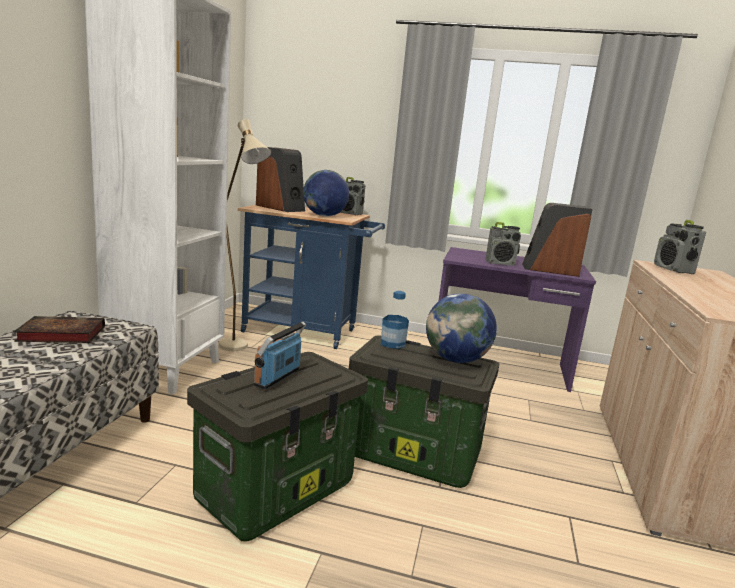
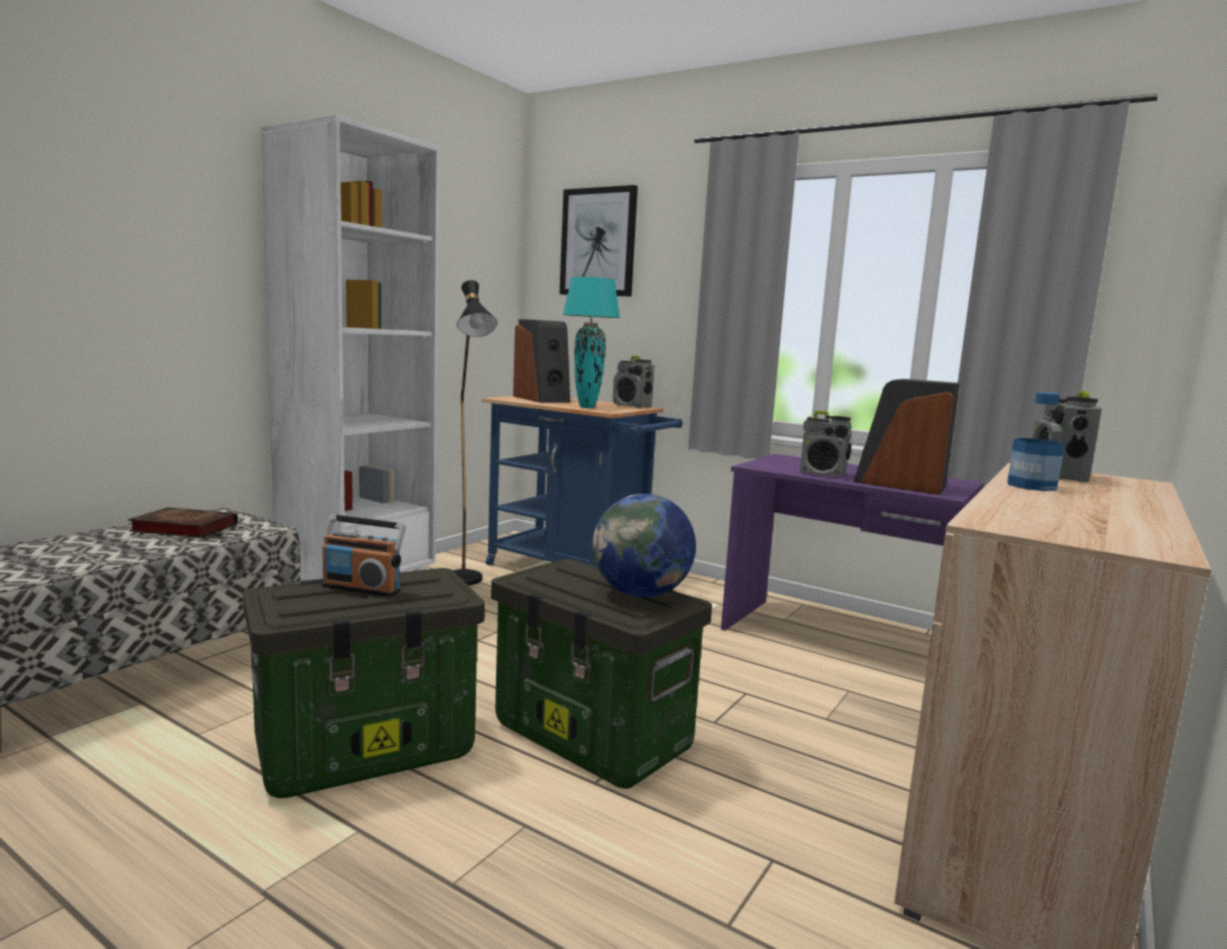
camera: 20 degrees right, 5 degrees down
beige floor lamp [219,119,272,351] -> black floor lamp [453,280,497,585]
radio [253,322,306,389] -> radio turned 120 degrees counterclockwise [322,515,406,597]
globe [303,170,349,217] -> turquoise table lamp [563,277,620,408]
bottle [381,291,409,349] -> bottle moved to [1007,392,1065,491]
none -> picture [560,185,638,296]

